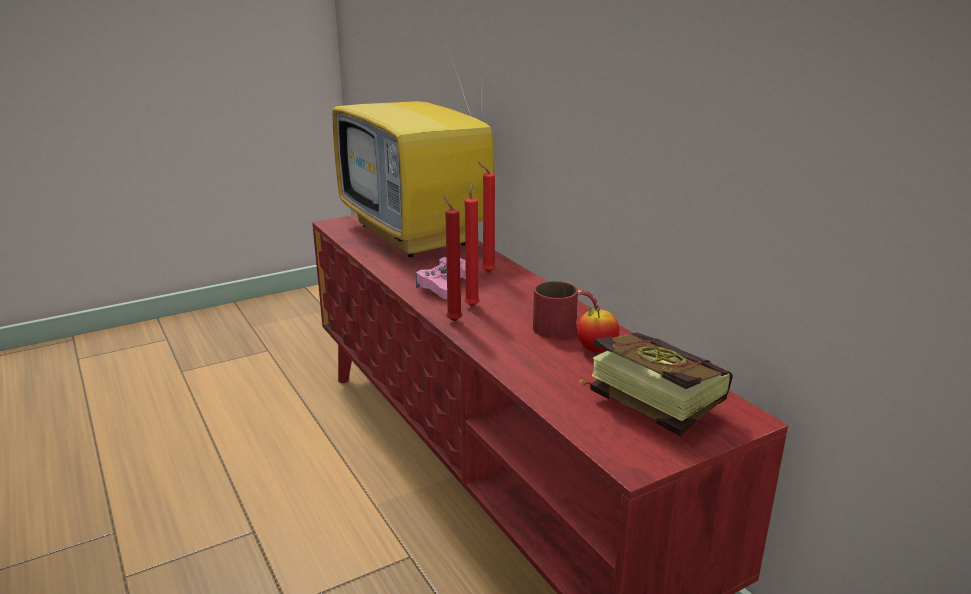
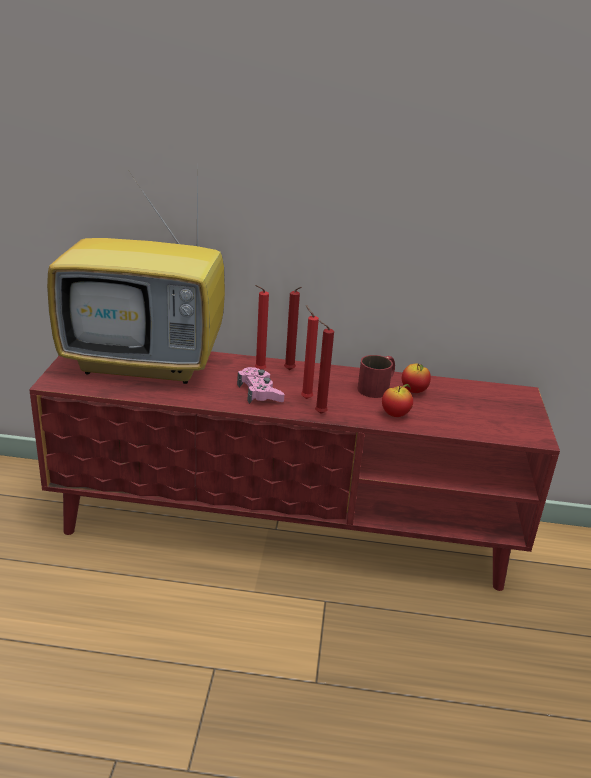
camera: 55 degrees left, 5 degrees up
book [579,332,733,436] -> none
none -> red candle [284,287,302,370]
none -> apple [382,384,413,417]

